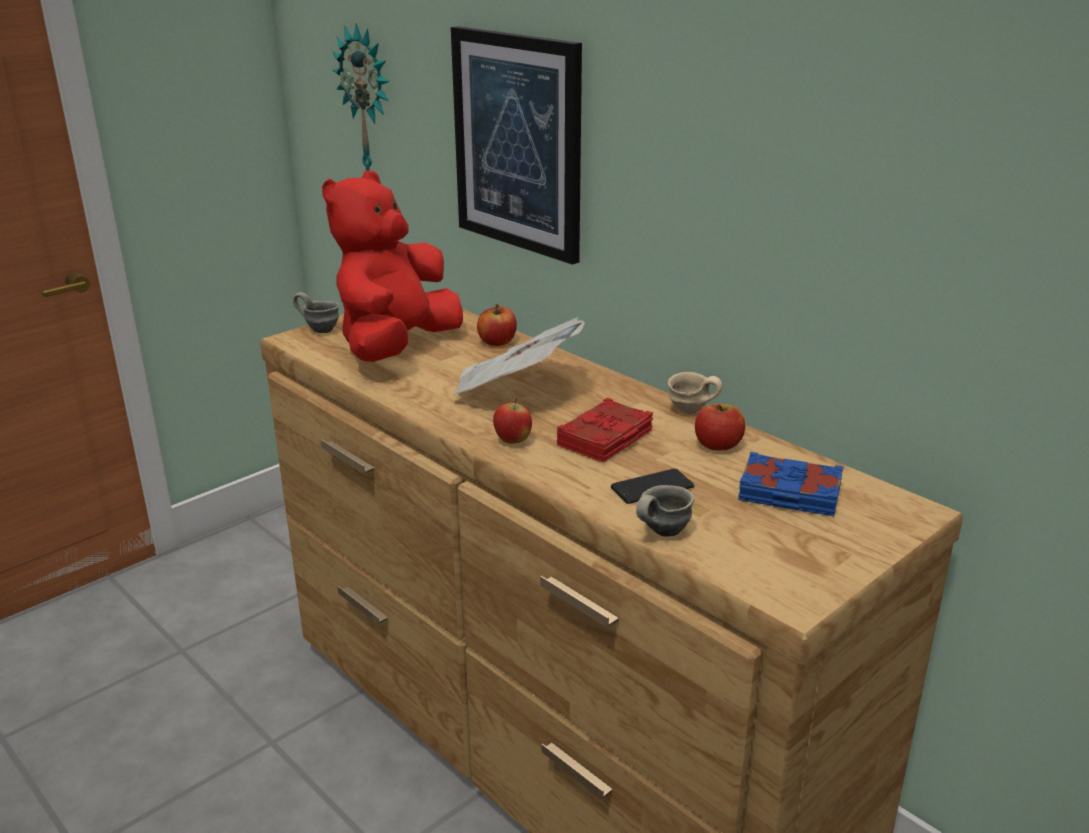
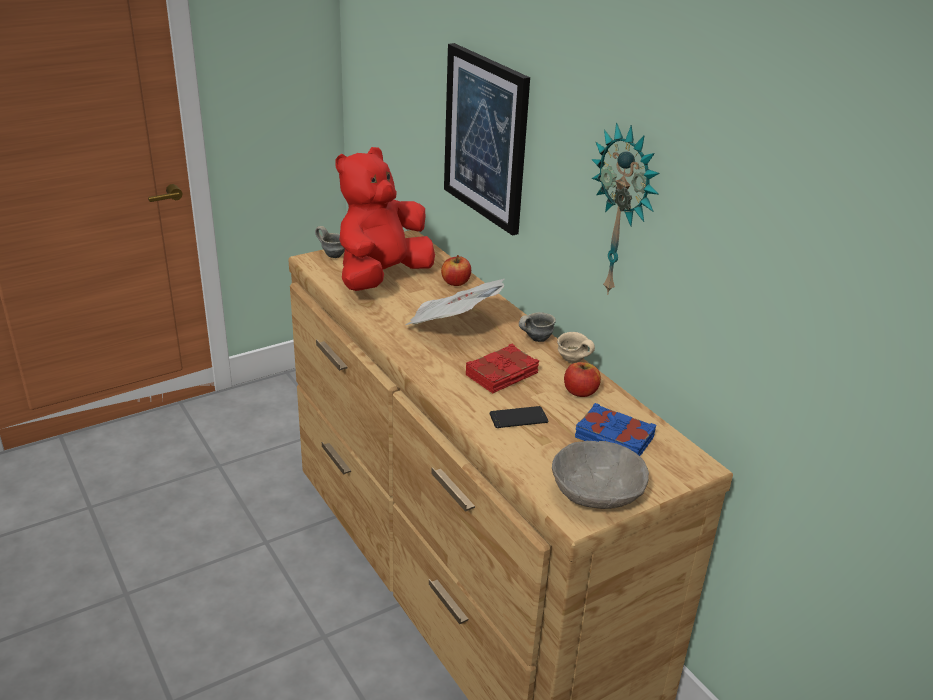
camera: 10 degrees right, 5 degrees up
wall clock [333,23,389,171] -> wall clock moved to [591,123,660,295]
apple [493,399,532,444] -> none
grey mug [636,485,695,537] -> grey mug moved to [519,312,556,342]
none -> grey bowl [552,441,649,509]

